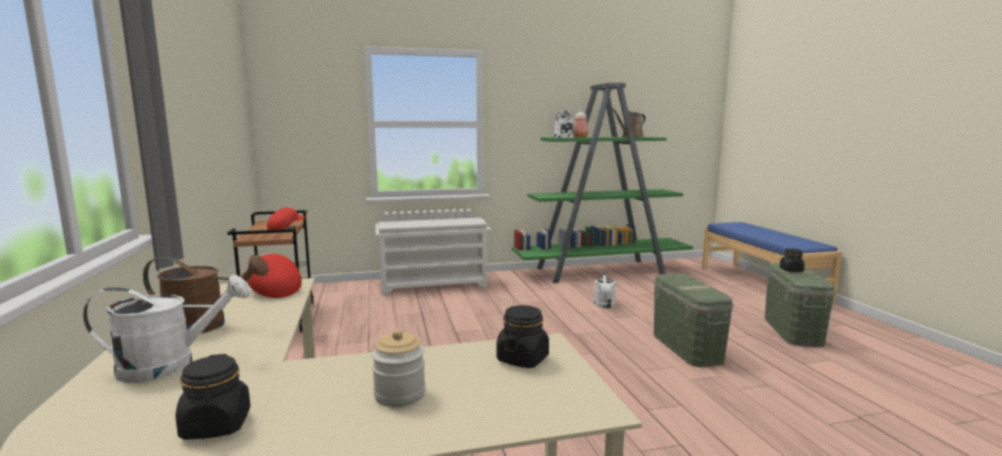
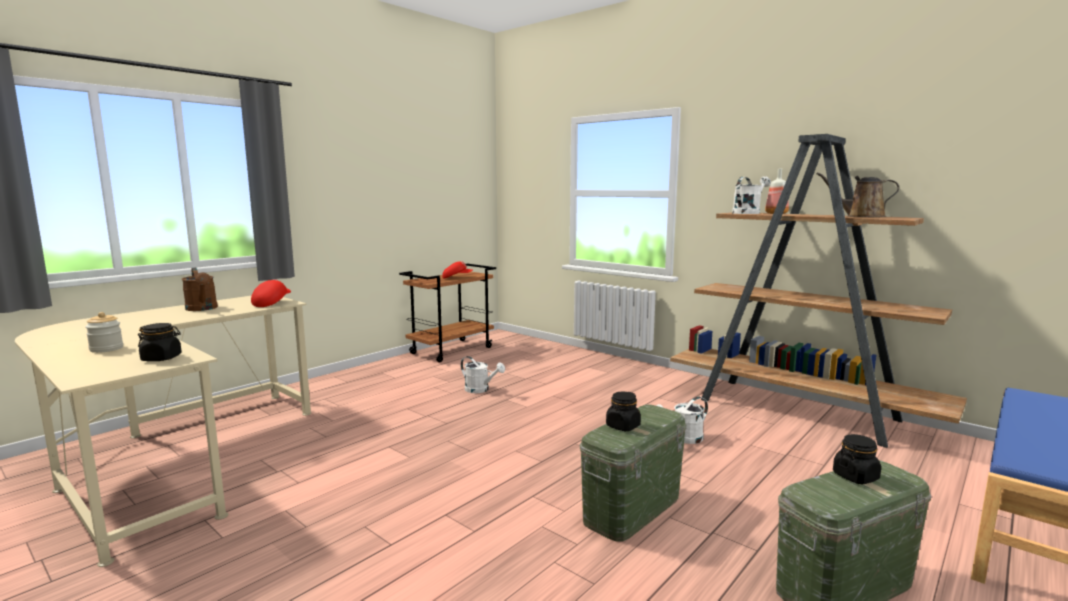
camera: 55 degrees right, 0 degrees up
white watering can [83,275,251,383] -> white watering can moved to [461,356,505,393]
black jar [176,354,251,440] -> black jar moved to [606,392,641,431]
white shoe rack [375,218,491,295] -> none
green bookcase [512,83,693,283] -> brown bookcase [670,134,967,448]

